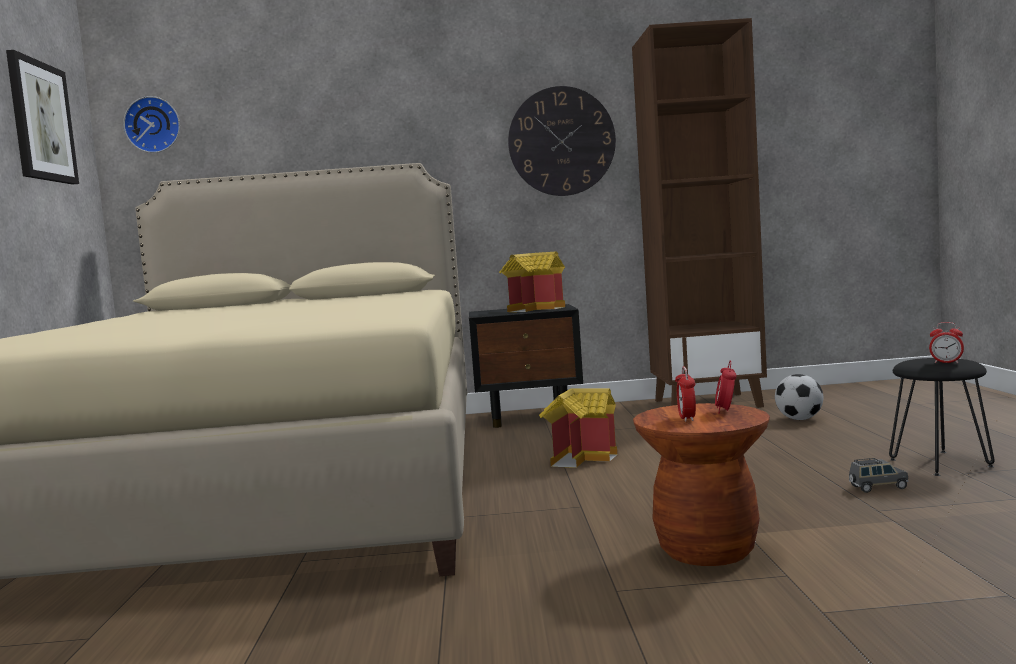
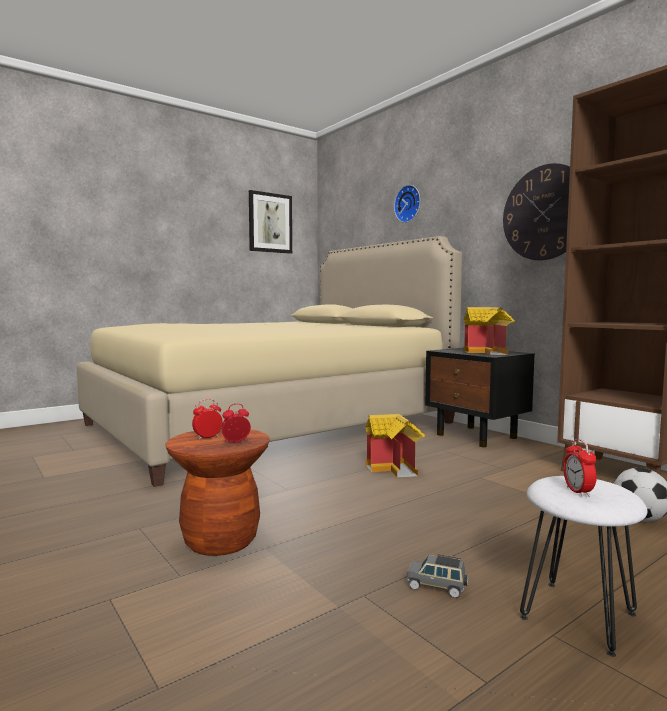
camera: 55 degrees right, 0 degrees up
wall clock [123,96,180,153] -> wall clock moved to [394,185,420,223]
grey toy car [849,458,909,493] -> grey toy car turned 150 degrees clockwise [407,554,468,598]
black stool [889,358,995,476] -> white stool [520,476,648,657]

